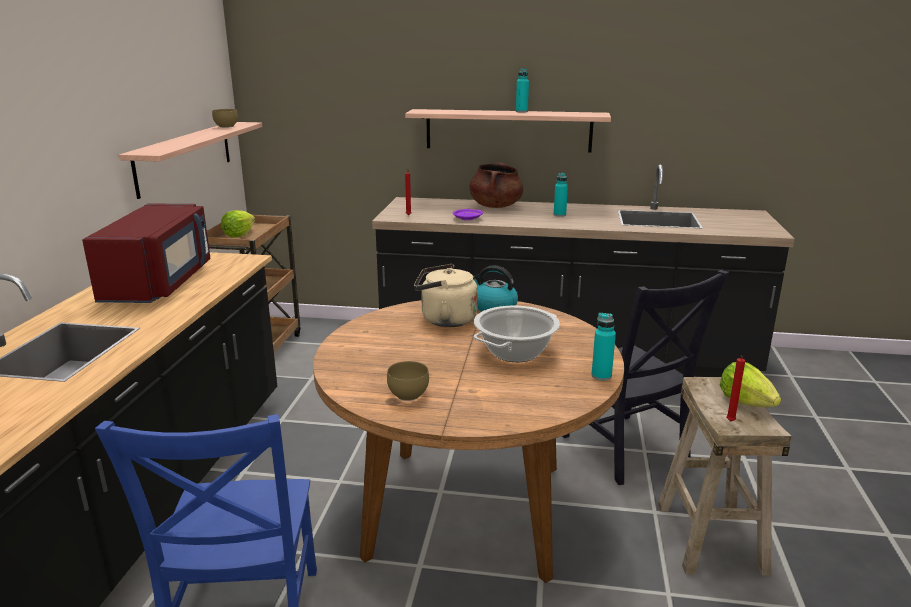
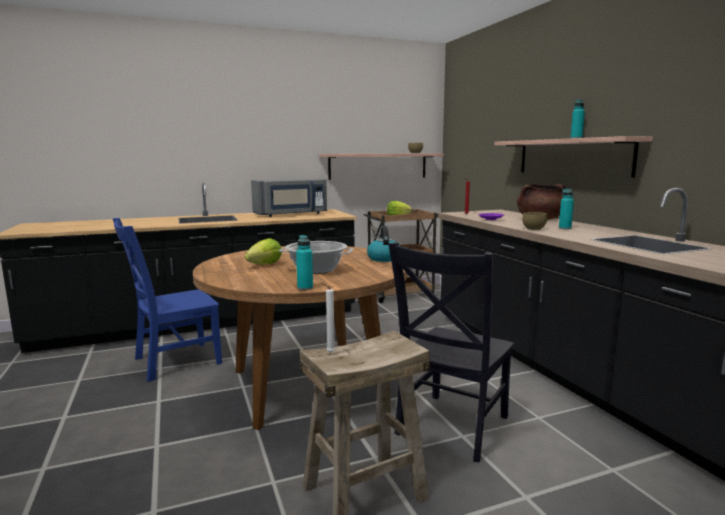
camera: 60 degrees right, 10 degrees down
red microwave [82,203,211,303] -> grey microwave [251,178,327,217]
brown bowl [387,361,429,401] -> brown bowl moved to [522,212,547,230]
beige kettle [414,264,478,327] -> none
lettuce [720,362,781,407] -> lettuce moved to [244,238,282,265]
red candle [726,356,745,422] -> white candle [322,283,335,353]

